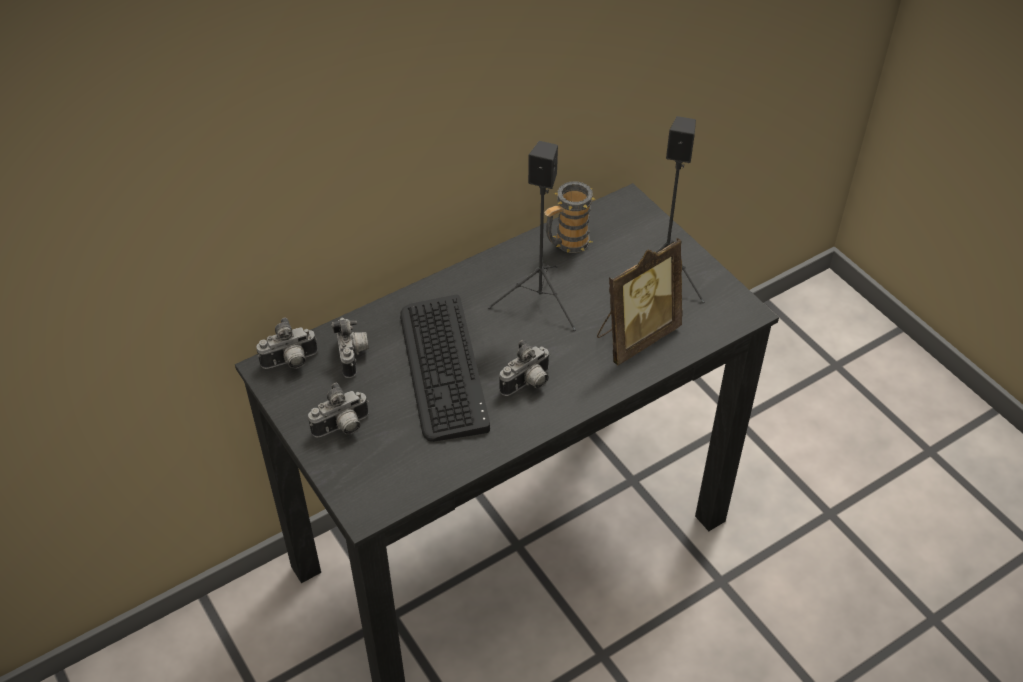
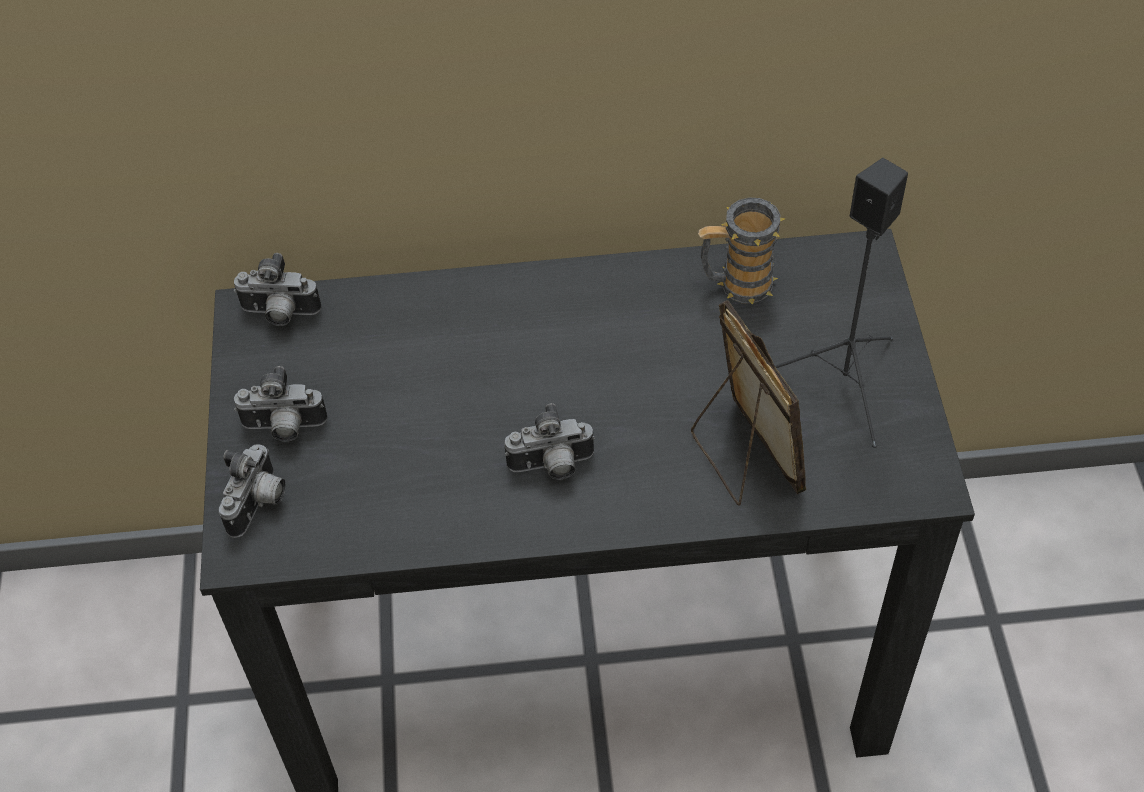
camera: 30 degrees right, 5 degrees up
camera [332,318,369,378] -> camera moved to [219,444,286,538]
keyboard [400,295,490,442] -> none
black speaker [488,141,576,331] -> none
picture frame [597,238,683,365] -> picture frame turned 105 degrees counterclockwise [691,300,806,506]

